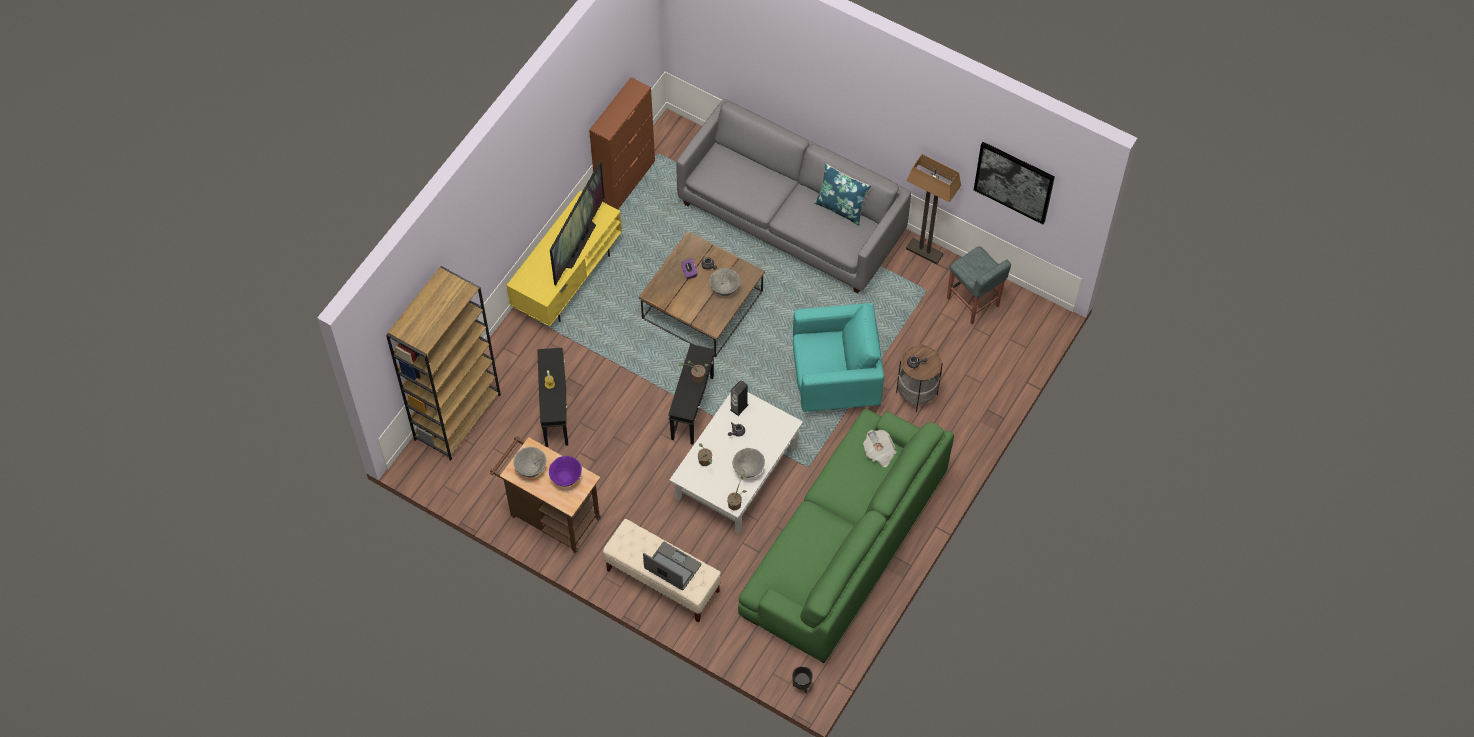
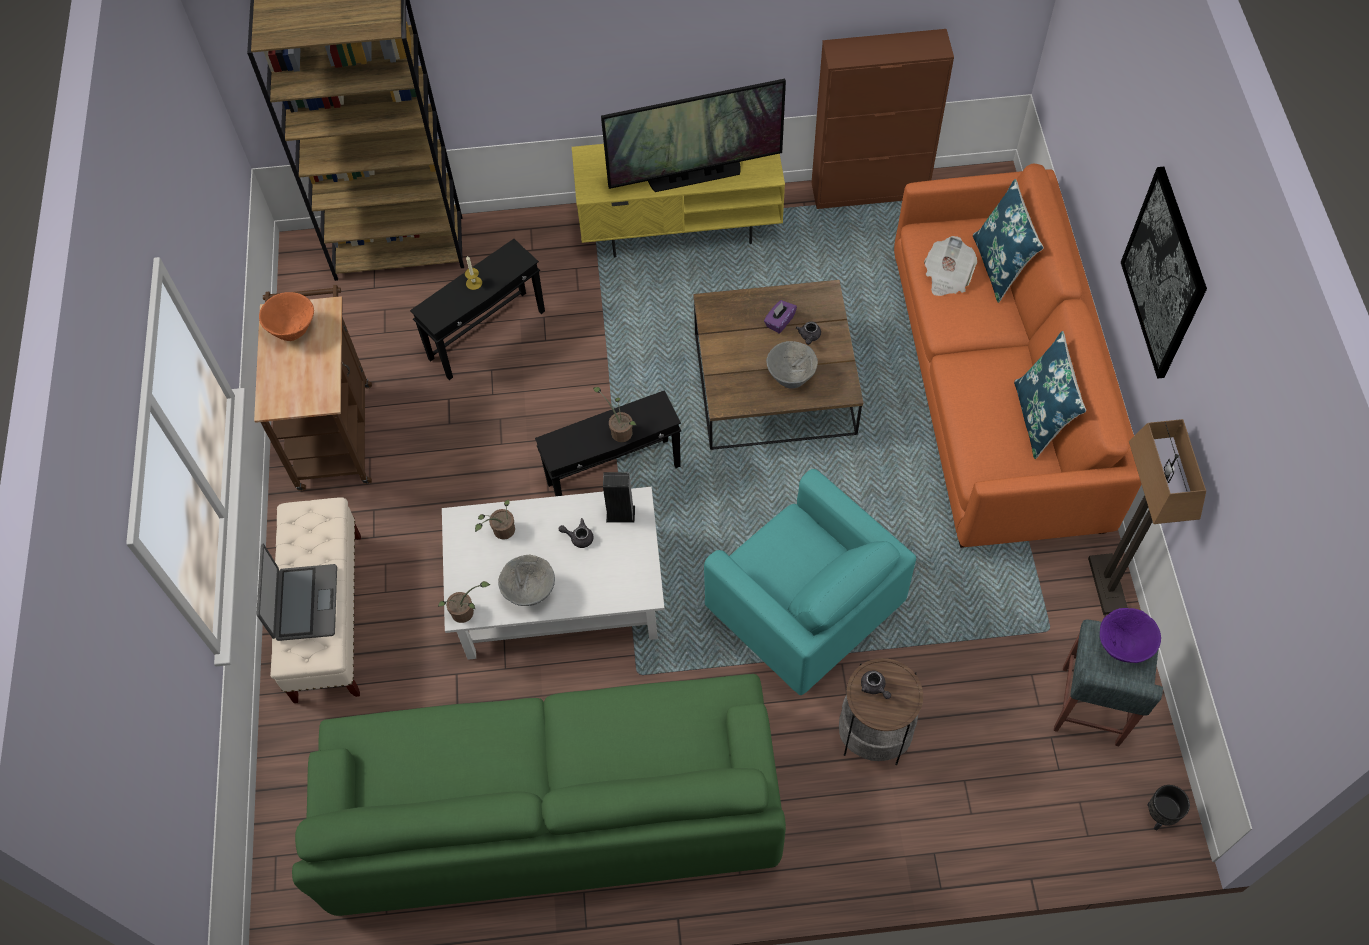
camera: 55 degrees right, 0 degrees up
grey bowl [514,447,547,478] -> orange bowl [259,292,314,341]
purple bowl [549,456,582,487] -> purple bowl moved to [1100,608,1161,663]
grey sofa [676,99,911,294] -> orange sofa [894,164,1142,548]
black planter [792,666,813,693] -> black planter moved to [1147,785,1190,830]
newspaper [863,430,896,467] -> newspaper moved to [924,236,977,296]
picture [974,142,1055,224] -> picture moved to [1121,167,1207,378]
none -> blue pillow [973,179,1044,303]

